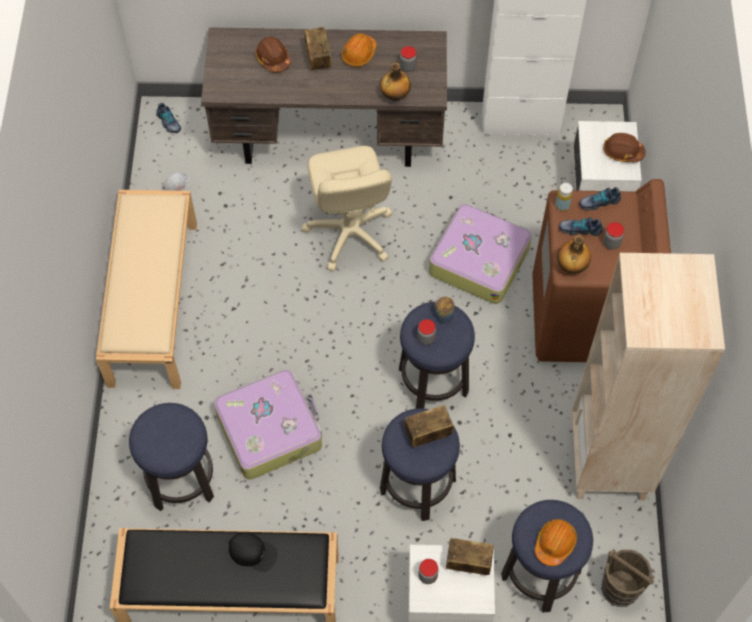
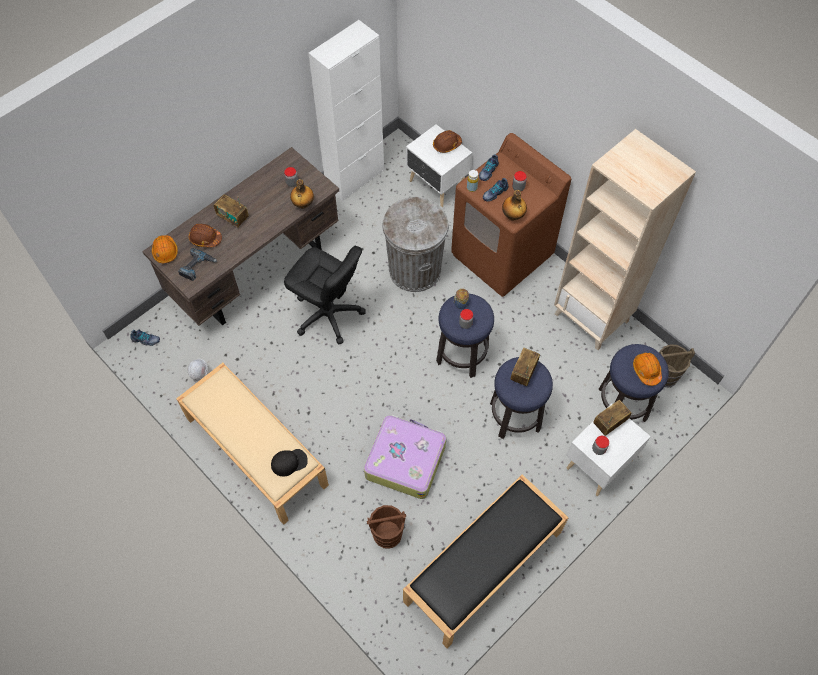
camera: 45 degrees left, 0 degrees up
stool [129,403,214,511] -> brown bucket [367,505,406,549]
black cap [229,532,277,572] -> black cap moved to [271,449,308,476]
beige office chair [301,146,393,271] -> black office chair [284,246,366,344]
orange hard hat [341,33,377,67] -> orange hard hat moved to [152,235,178,263]
suitcase [429,204,532,304] -> grey trash can [382,197,449,292]
none -> power drill [178,248,218,281]

